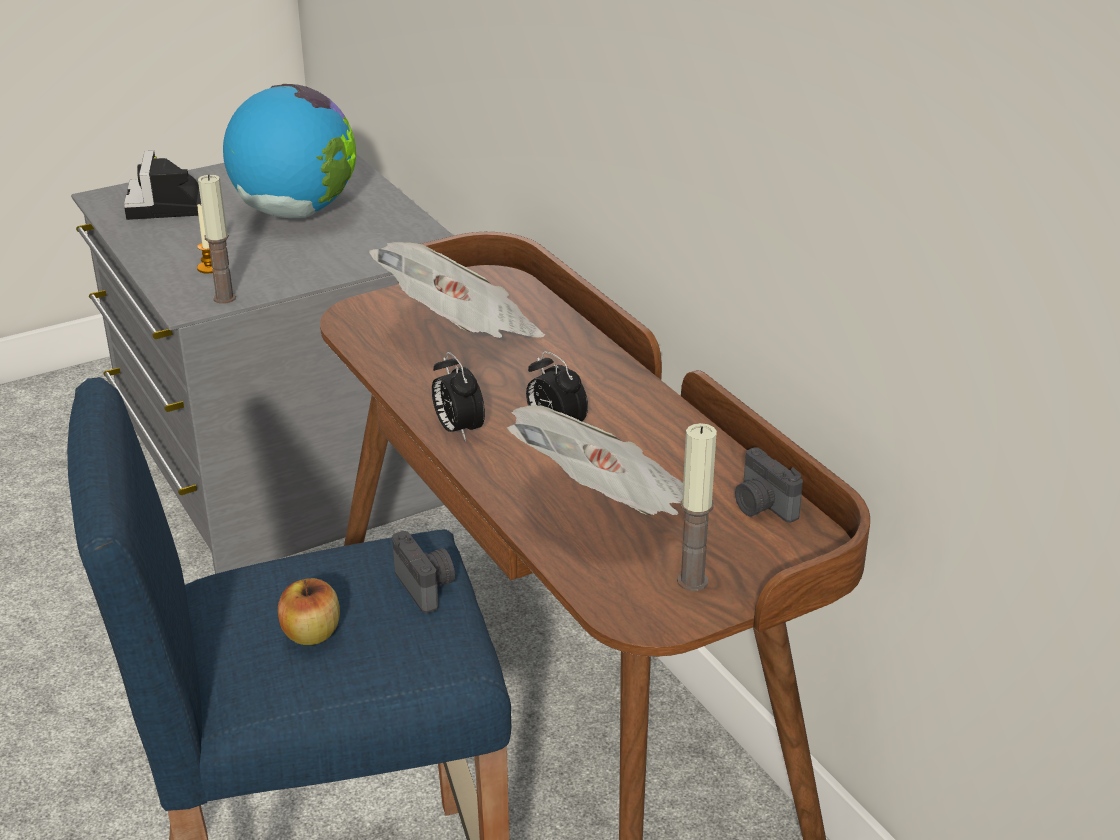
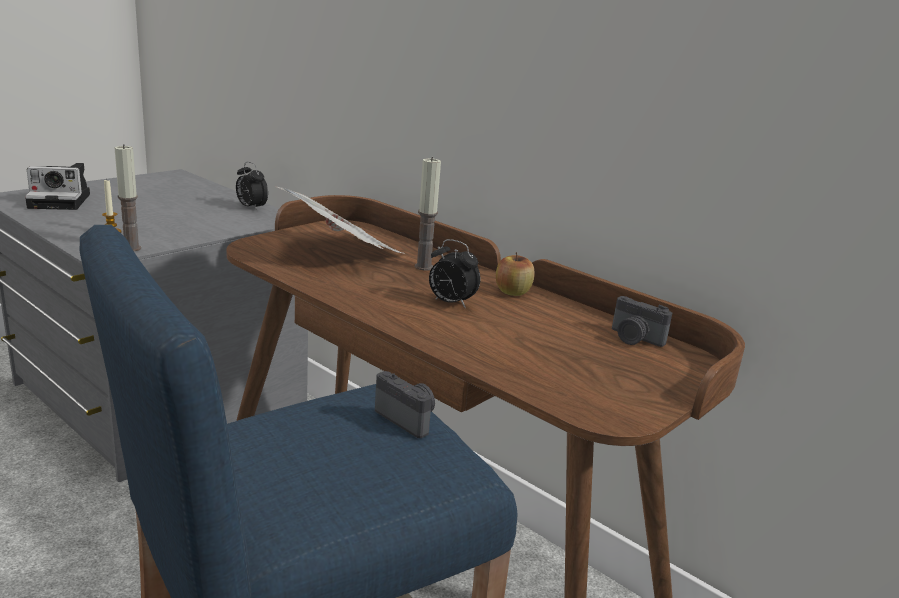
camera: 20 degrees left, 10 degrees down
camera [124,151,201,220] -> camera turned 75 degrees counterclockwise [25,163,90,210]
globe [223,84,356,218] -> none
apple [278,578,340,645] -> apple moved to [496,252,535,296]
alarm clock [432,352,485,441] -> alarm clock moved to [236,162,268,210]
newspaper [507,405,683,516] -> none
candle [677,423,717,591] -> candle moved to [415,157,441,270]

